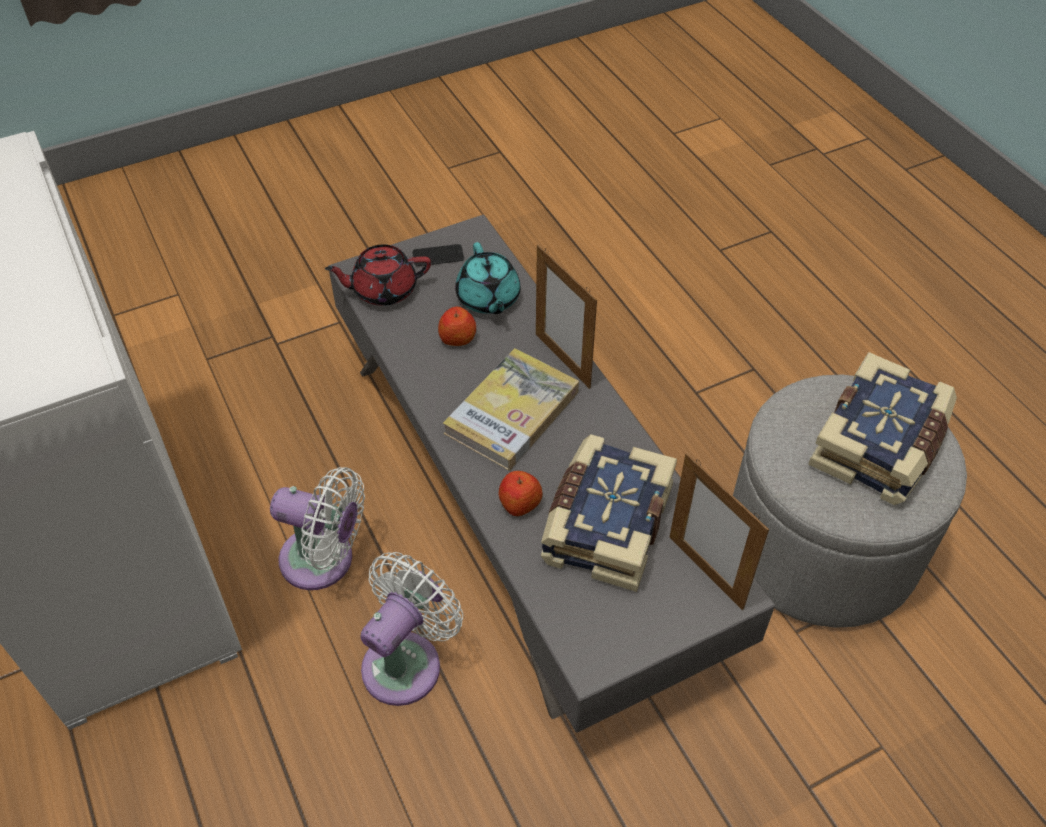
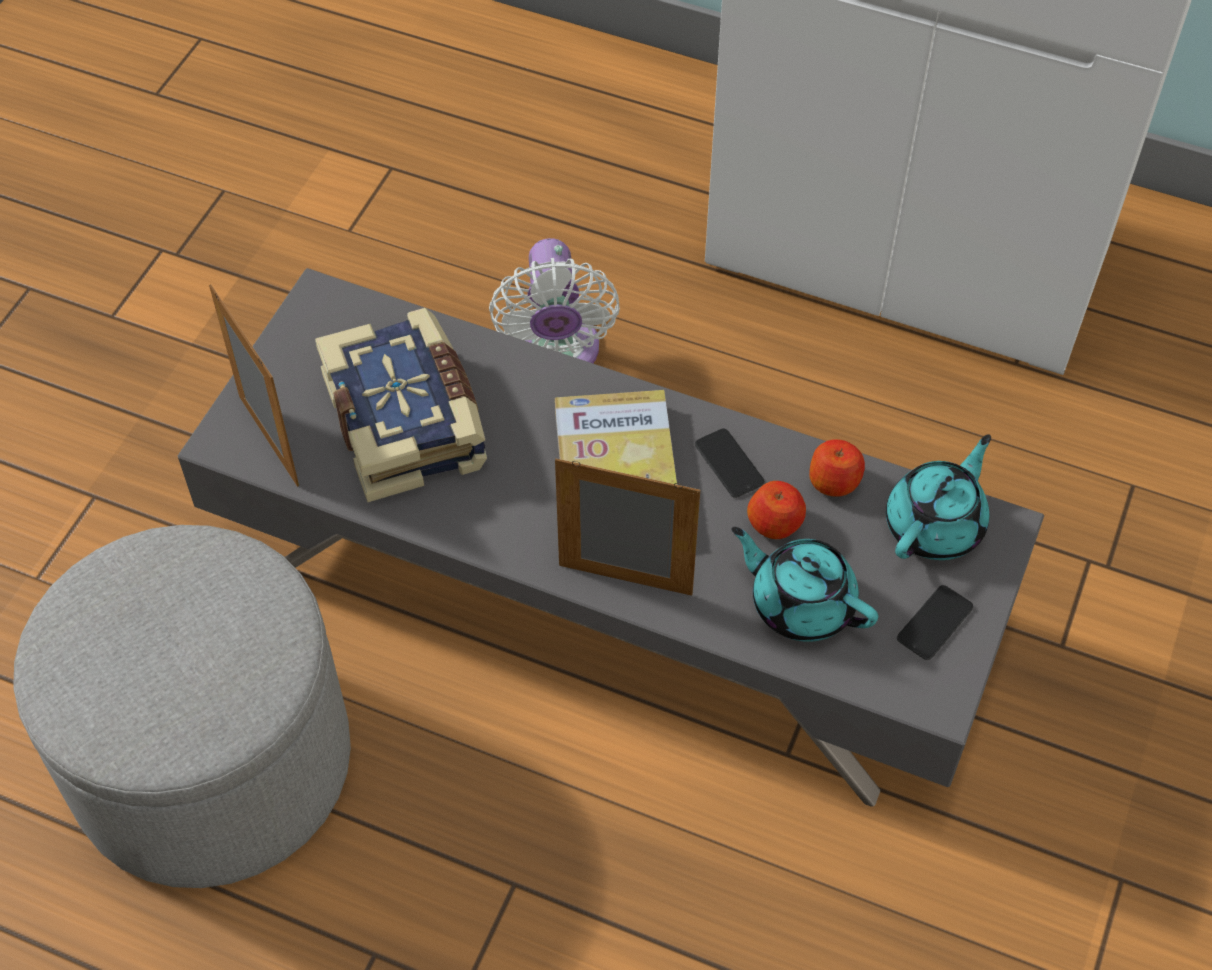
camera: 140 degrees right, 5 degrees up
white fan [270,467,365,590] -> none
red teapot [325,245,431,306] -> turquoise teapot [886,434,991,560]
apple [498,471,543,516] -> apple moved to [809,439,865,497]
picture frame [669,453,769,610] -> picture frame turned 45 degrees clockwise [209,285,299,487]
book [808,352,957,505] -> none
none -> phone [695,428,765,498]

